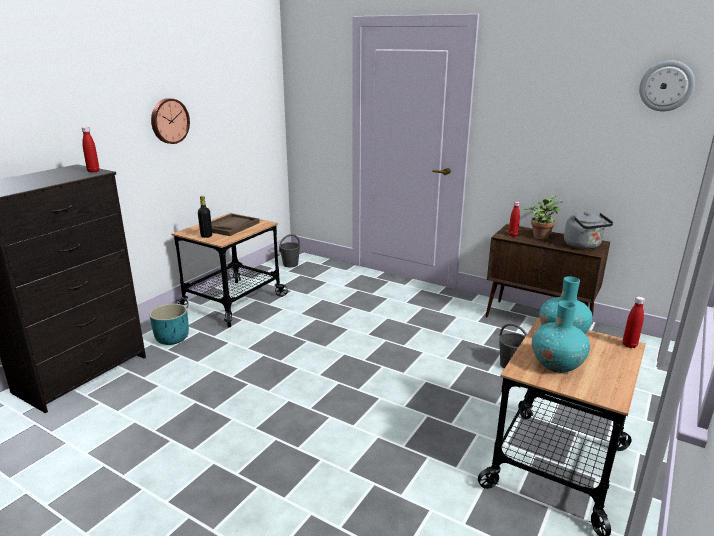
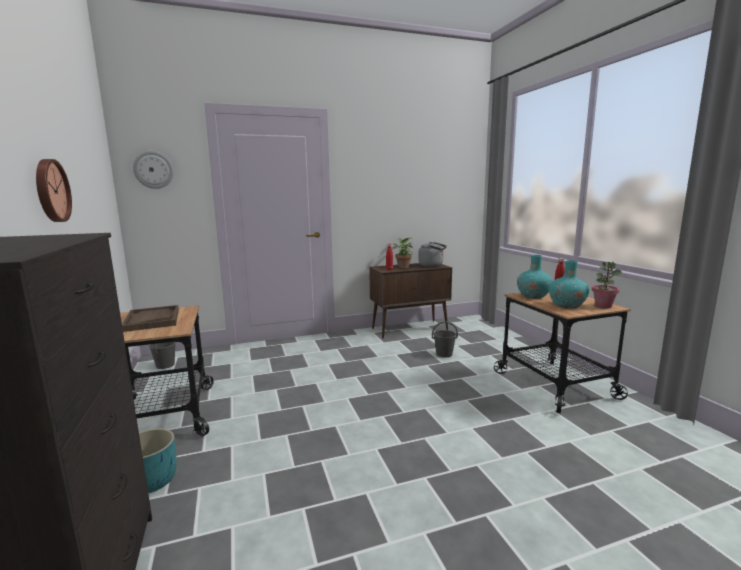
camera: 50 degrees left, 10 degrees down
red bottle [82,127,99,173] -> none
black bottle [198,196,212,238] -> none
wall clock [639,60,695,111] -> wall clock moved to [133,151,174,189]
none -> potted plant [592,262,622,308]

